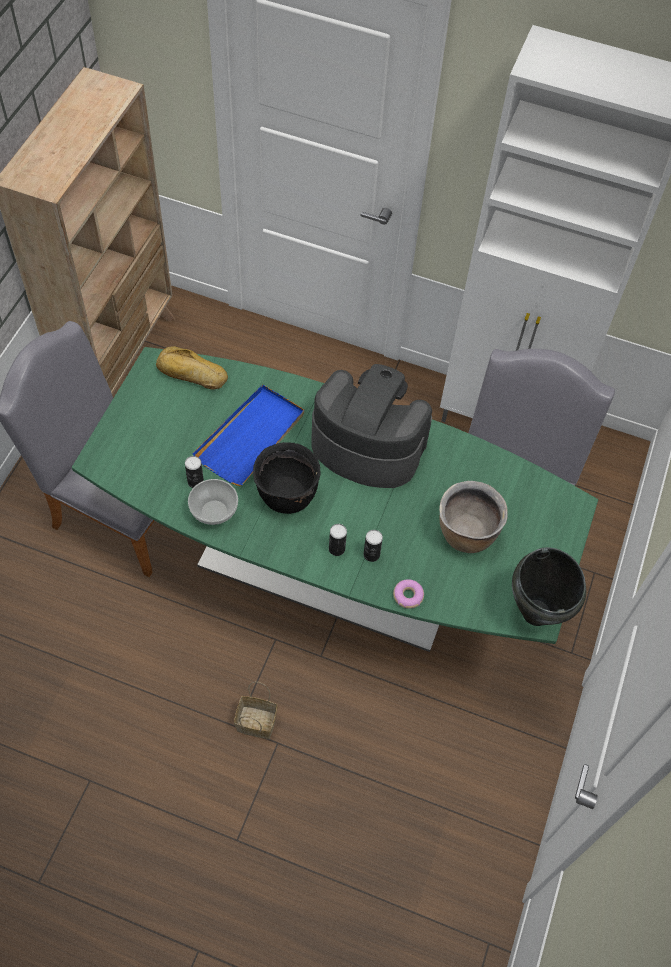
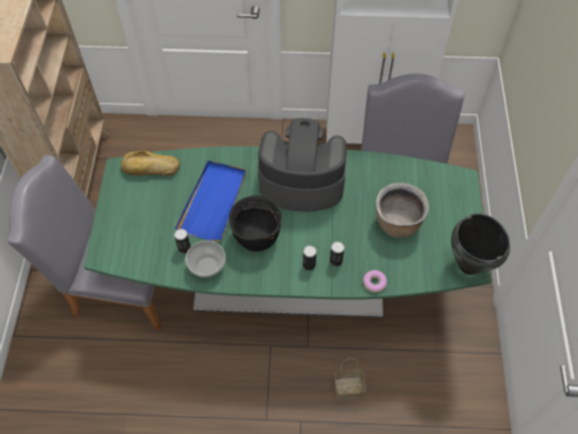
camera: 15 degrees left, 0 degrees up
basket [234,682,278,739] -> basket moved to [335,358,366,400]

